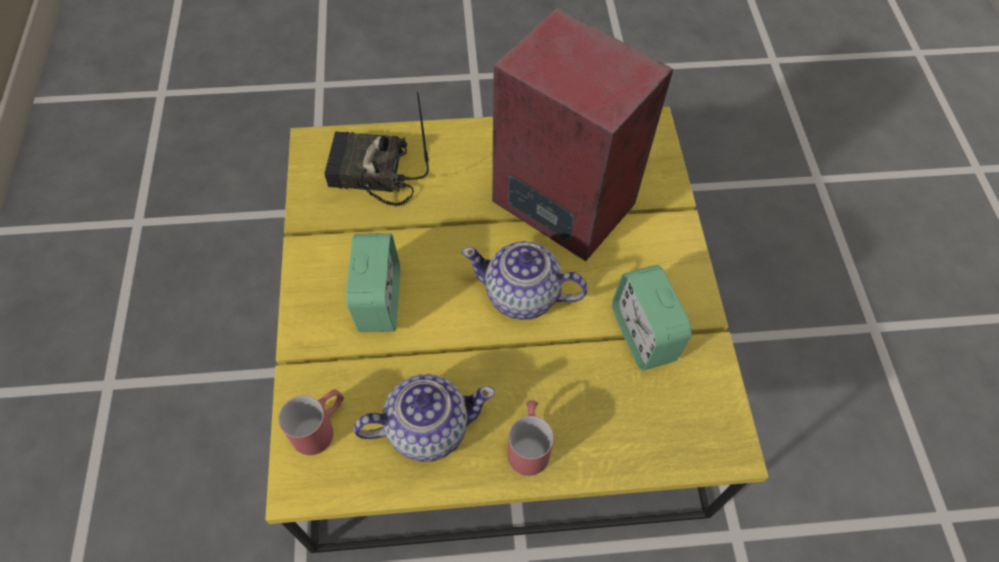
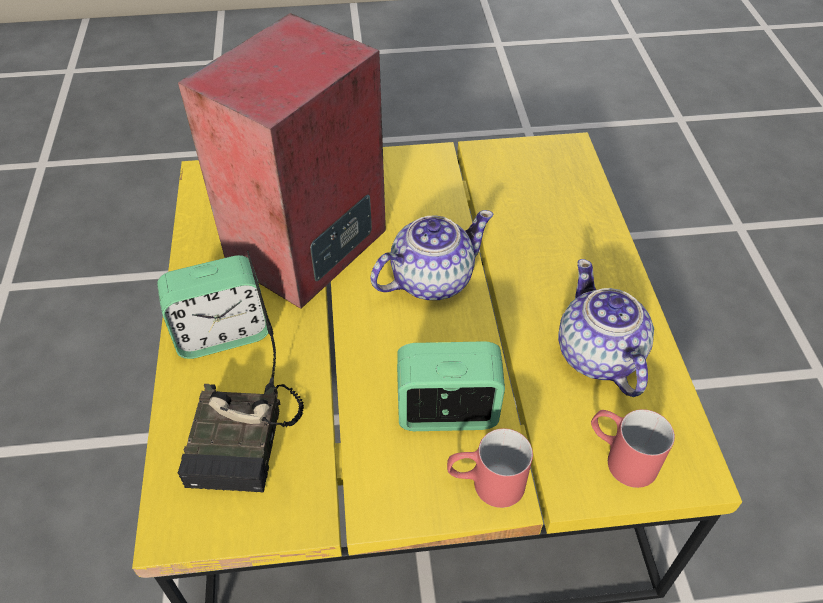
camera: 90 degrees left, 10 degrees down
teapot [461,241,588,320] -> teapot turned 135 degrees counterclockwise [371,210,493,300]
red mug [507,400,554,476] -> red mug moved to [447,428,533,508]
alarm clock [612,265,692,371] -> alarm clock moved to [157,255,268,359]

